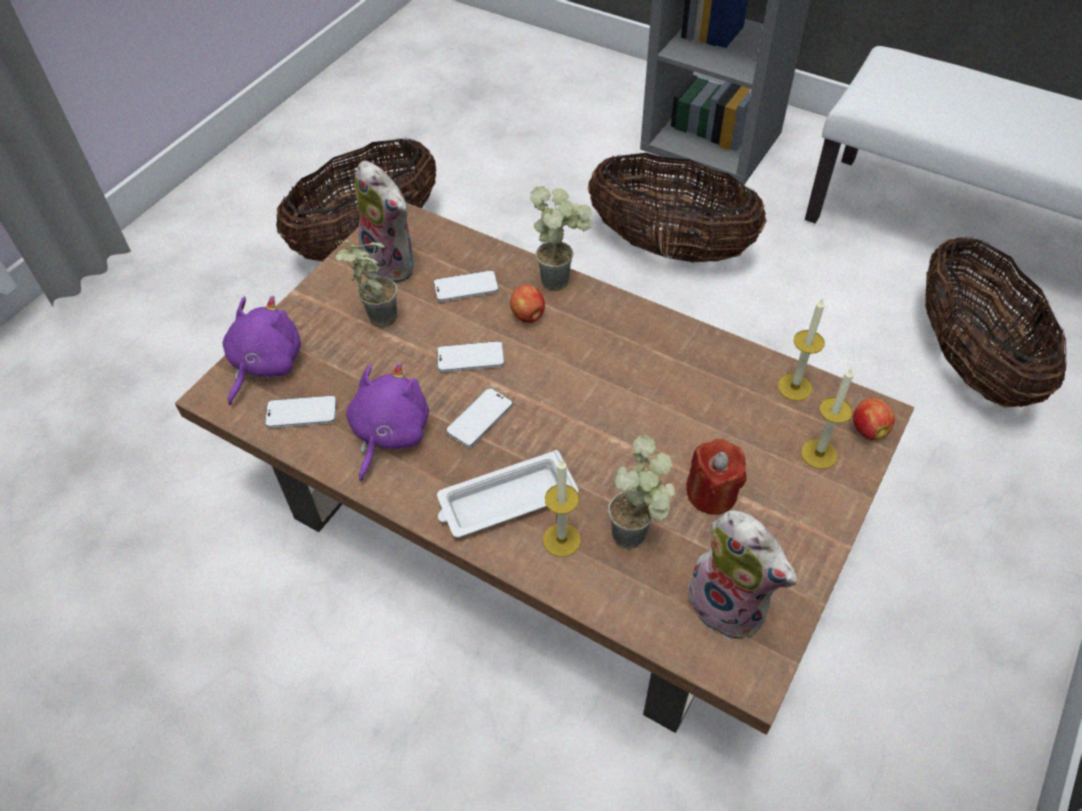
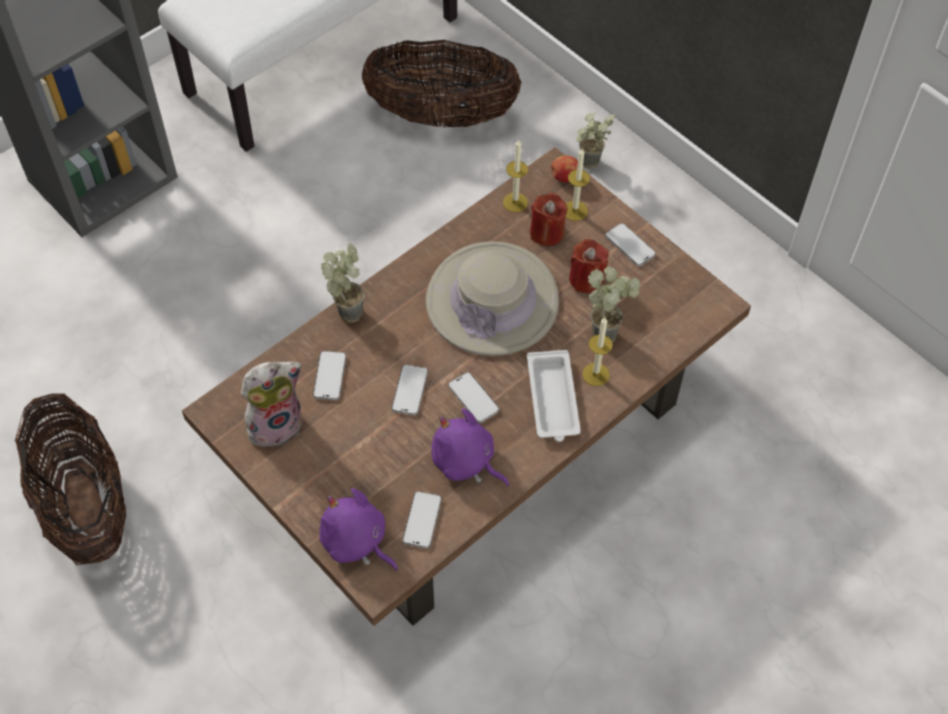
camera: 75 degrees left, 5 degrees up
potted plant [335,240,397,328] -> potted plant moved to [576,112,616,169]
apple [510,285,545,323] -> none
basket [588,153,767,263] -> none
plush toy [684,511,797,640] -> none
none -> beige hat [426,242,559,356]
none -> red candle [530,193,568,246]
none -> phone [605,223,656,266]

